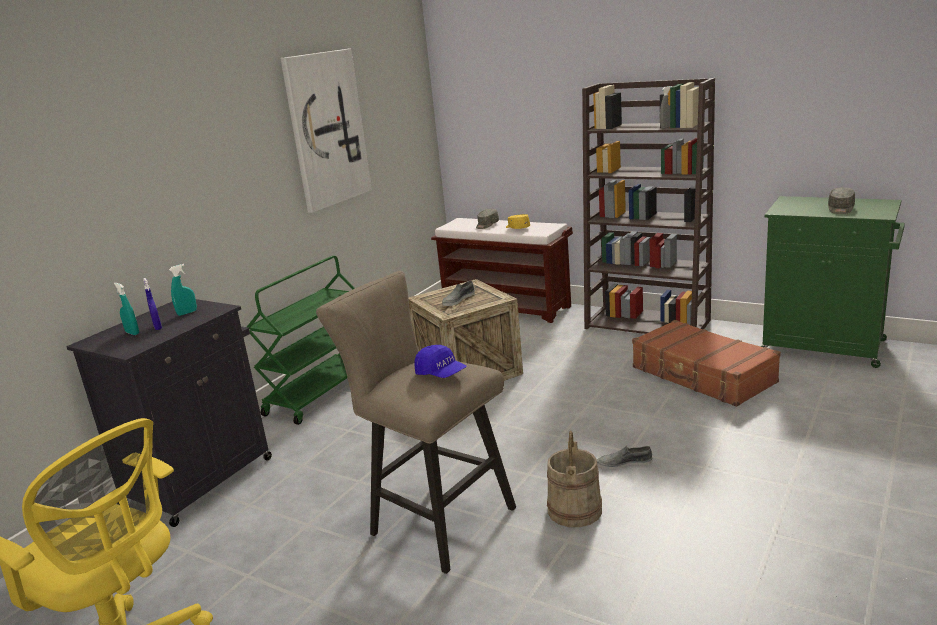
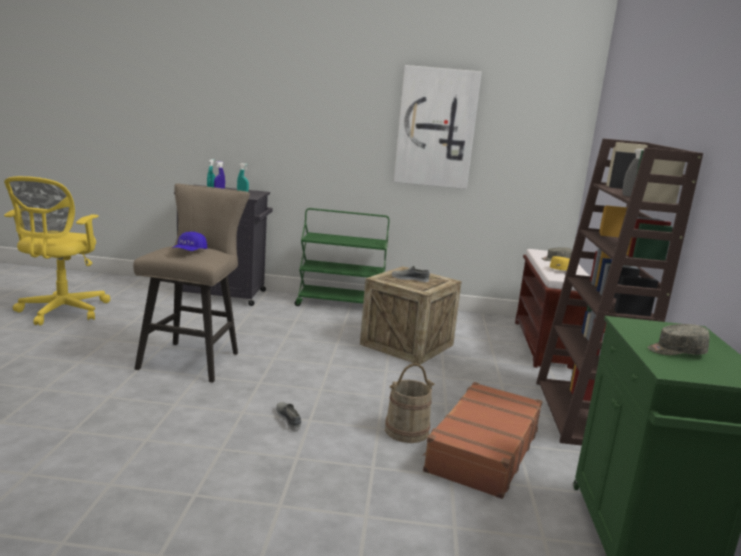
camera: 60 degrees right, 5 degrees down
beige bucket [547,431,602,527] -> beige bucket moved to [385,363,435,443]

